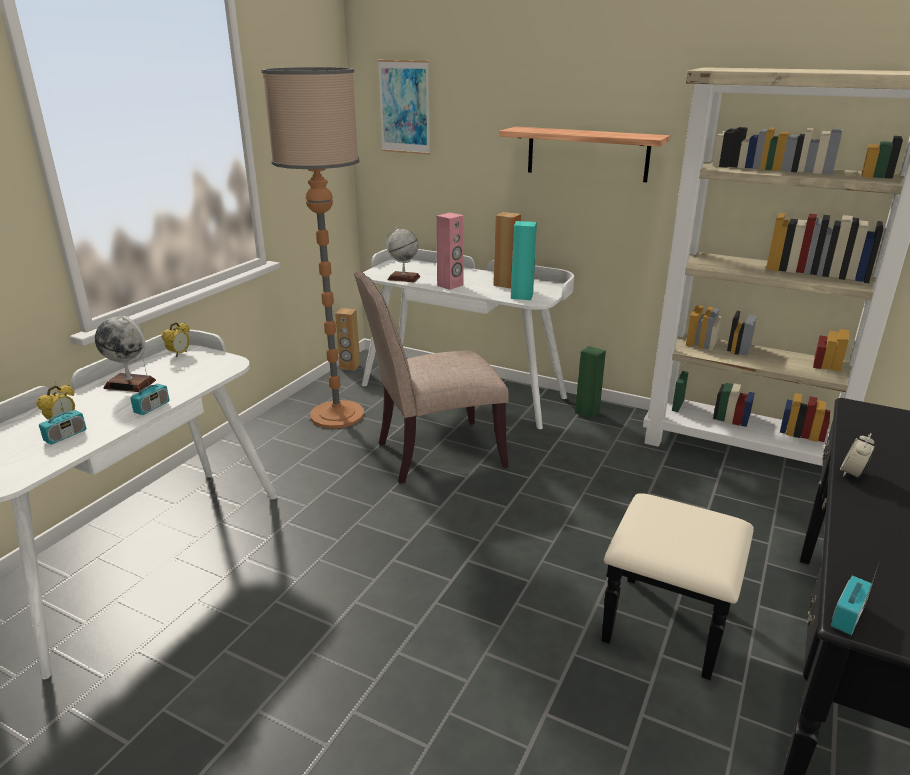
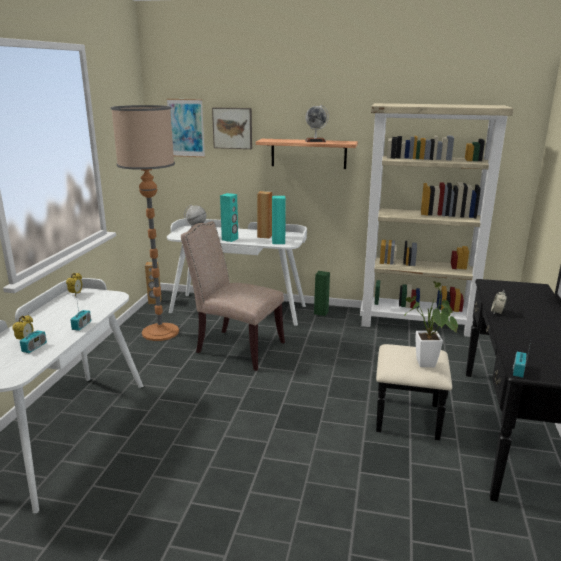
camera: 15 degrees left, 5 degrees down
globe [95,316,156,392] -> globe moved to [305,105,329,142]
beige chair [354,271,509,484] -> beige chair turned 60 degrees clockwise [181,221,285,371]
pink speaker [436,213,464,290] -> turquoise speaker [220,193,238,242]
none -> picture [212,107,252,149]
none -> potted plant [404,281,458,367]

